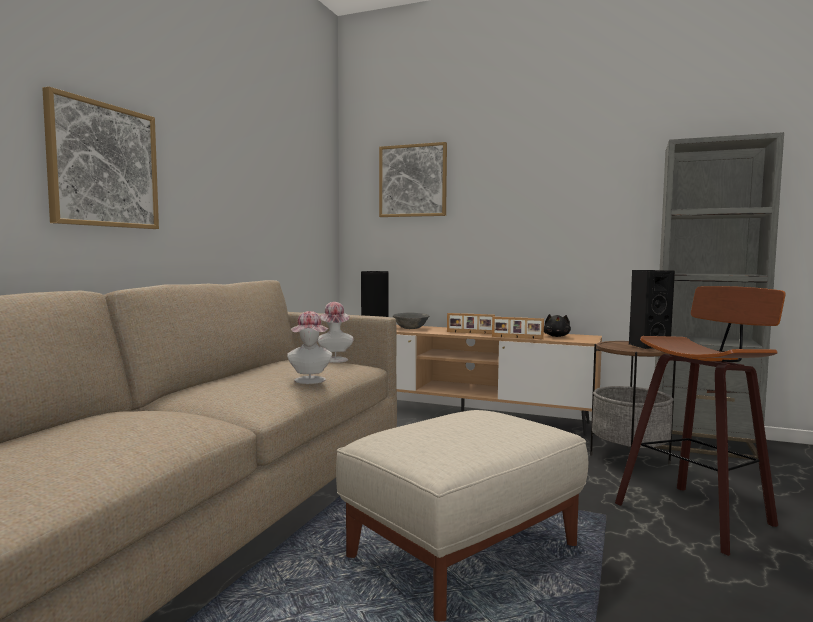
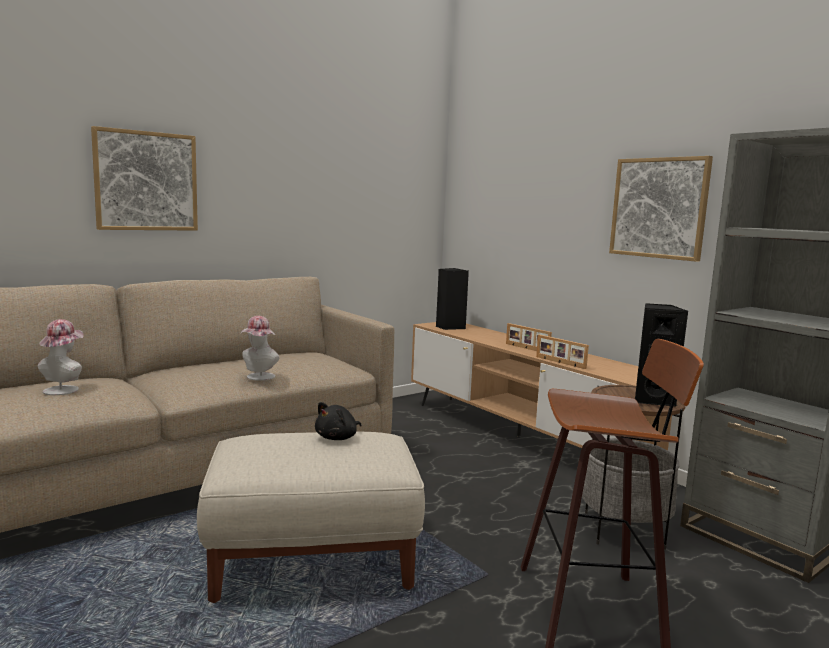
camera: 30 degrees right, 5 degrees up
hat [317,302,354,363] -> hat moved to [38,319,84,395]
picture [379,142,447,217] -> picture moved to [609,156,713,262]
grey bowl [392,313,430,329] -> none
black plush toy [544,314,571,337] -> black plush toy moved to [315,402,362,440]

